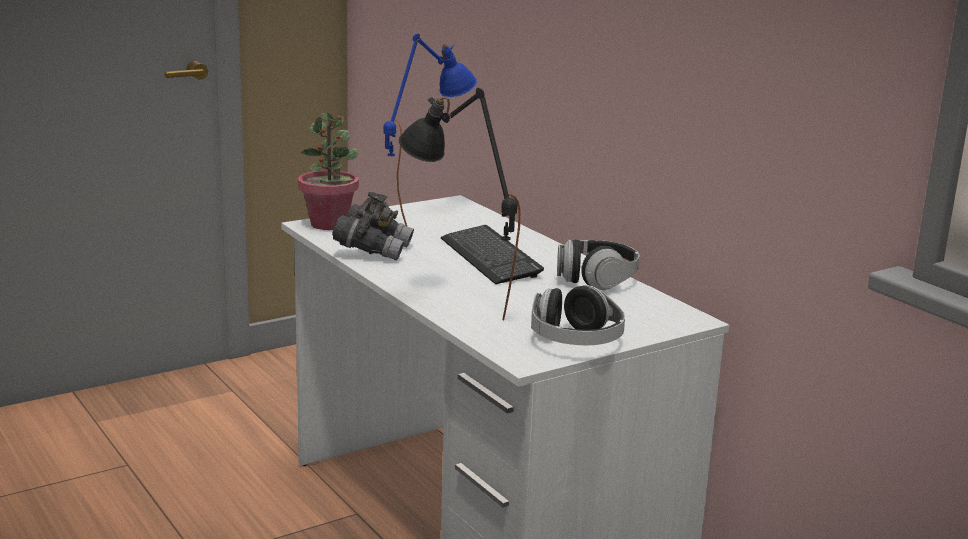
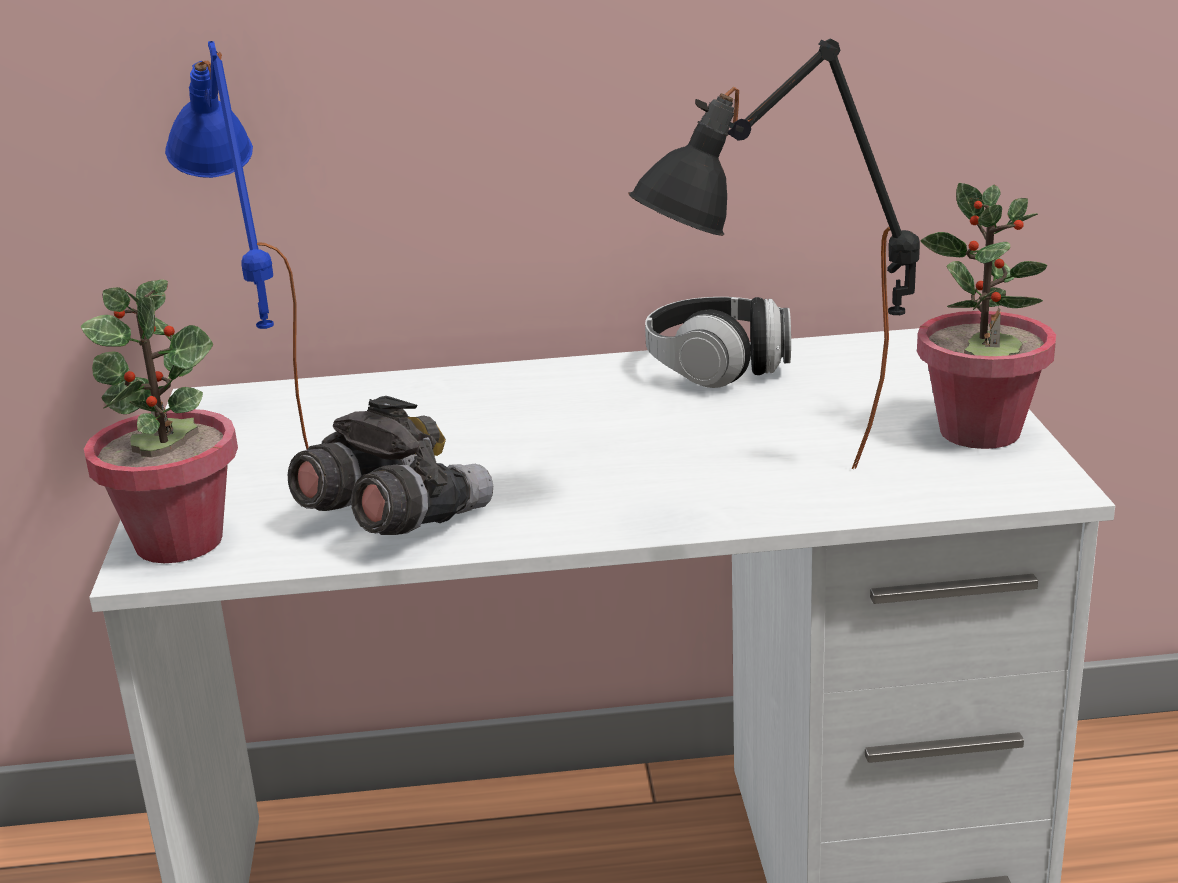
camera: 60 degrees left, 5 degrees up
keyboard [441,225,544,284] -> none
headphones [531,285,625,345] -> potted plant [917,183,1056,449]

